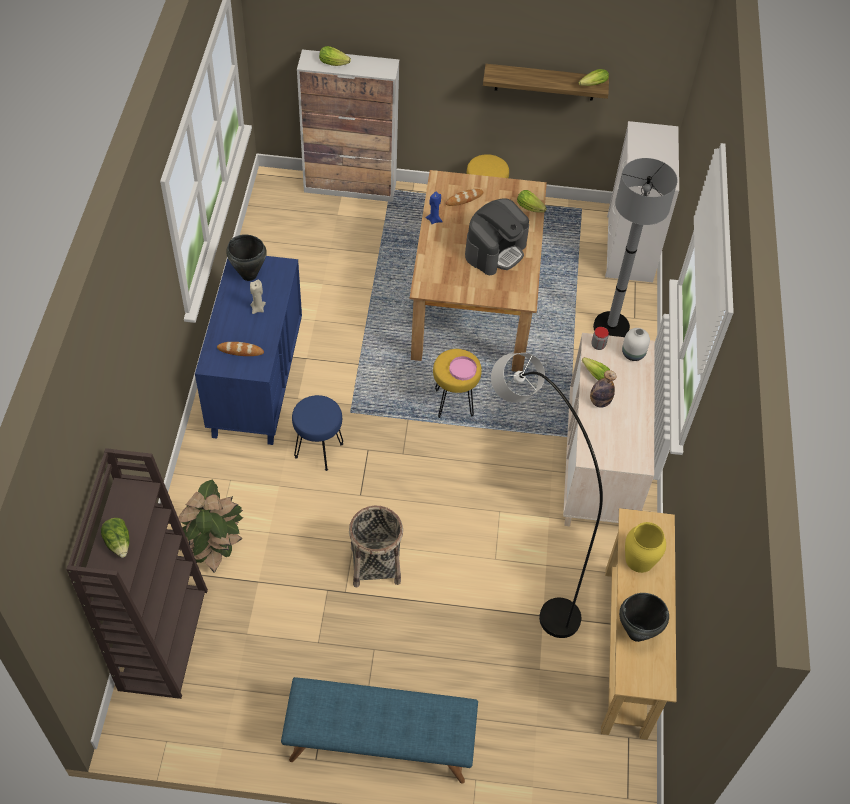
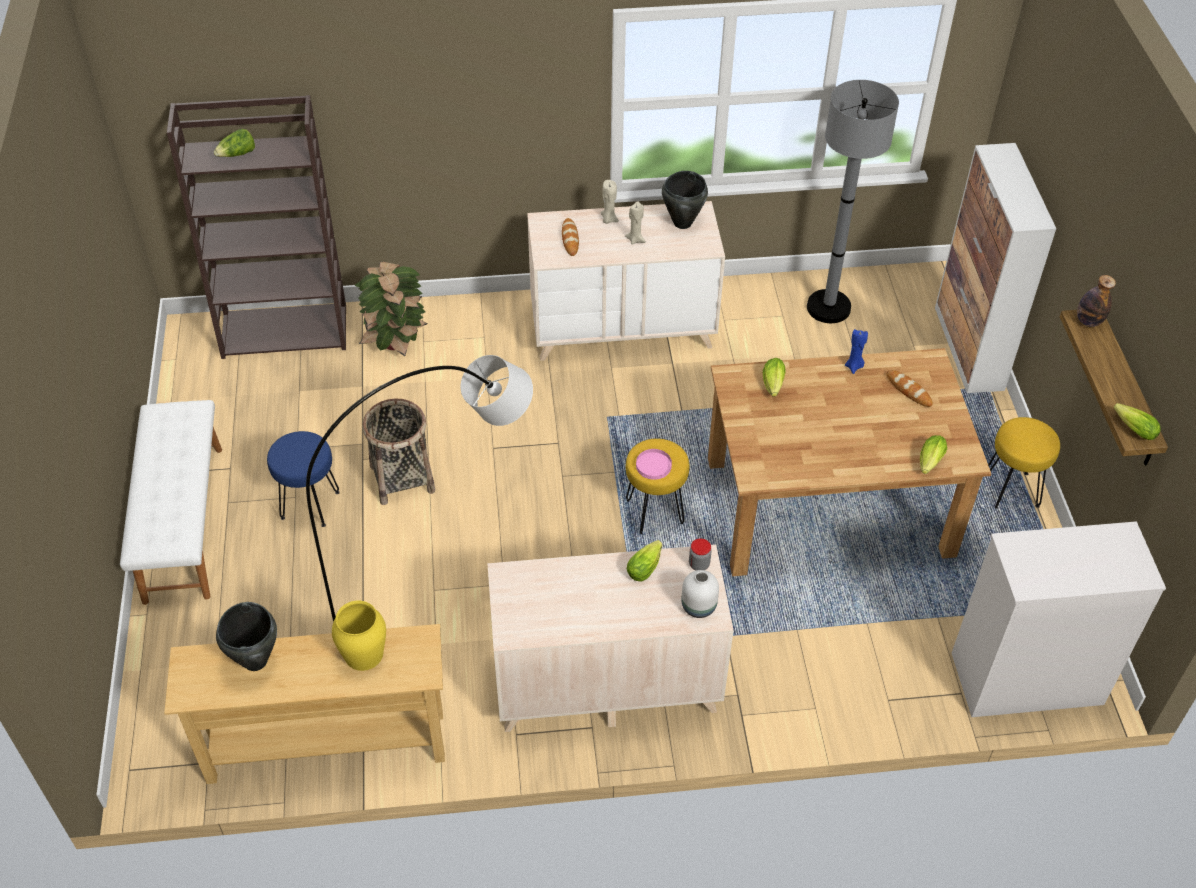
camera: 80 degrees right, 5 degrees down
blue dresser [195,256,302,445] -> beige dresser [527,201,725,361]
blue bench [281,677,478,783] -> white bench [120,400,222,605]
blue stool [292,395,343,471] -> blue stool moved to [267,431,340,527]
lettuce [319,46,351,66] -> lettuce moved to [763,358,785,397]
coffee machine [465,198,529,275] -> none
bottle [590,370,617,408] -> bottle moved to [1077,275,1116,327]
grey floor lamp [593,158,677,337] -> grey floor lamp moved to [807,80,899,323]
none -> beige candle [601,180,619,224]

